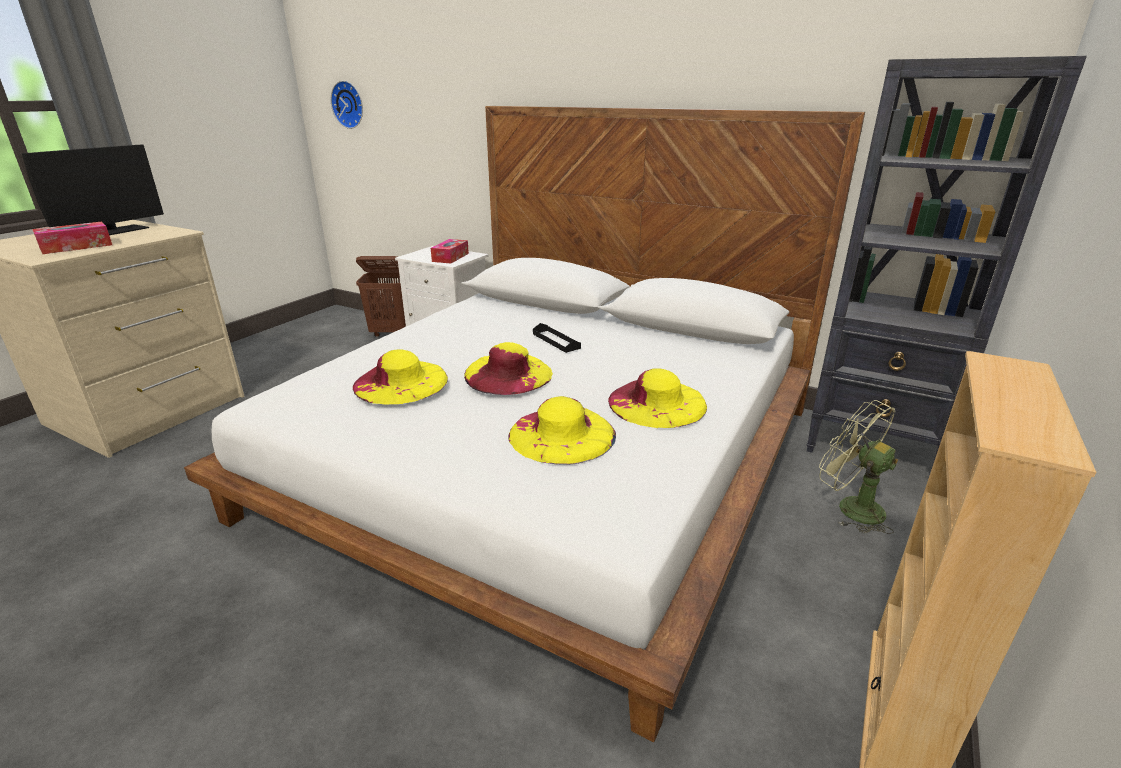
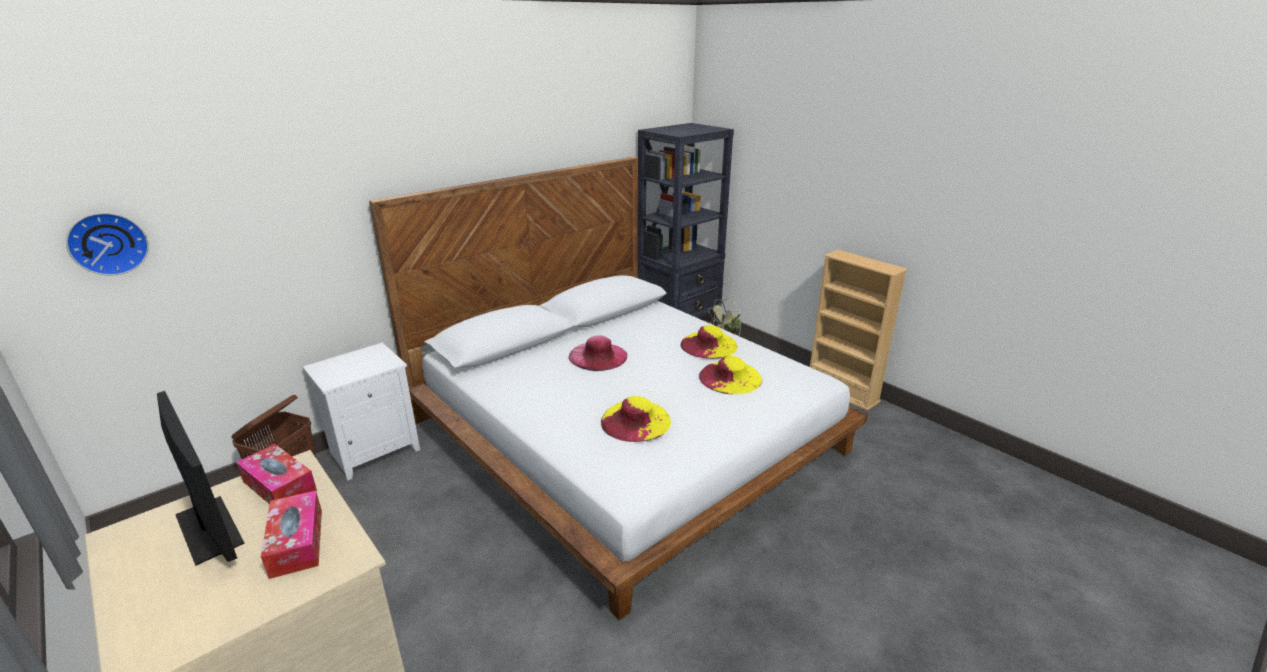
camera: 70 degrees left, 0 degrees up
tissue box [431,239,469,263] -> tissue box moved to [236,444,317,504]
yellow hat [464,342,553,395] -> none
black tray [533,323,581,353] -> pink hat [569,335,627,371]

